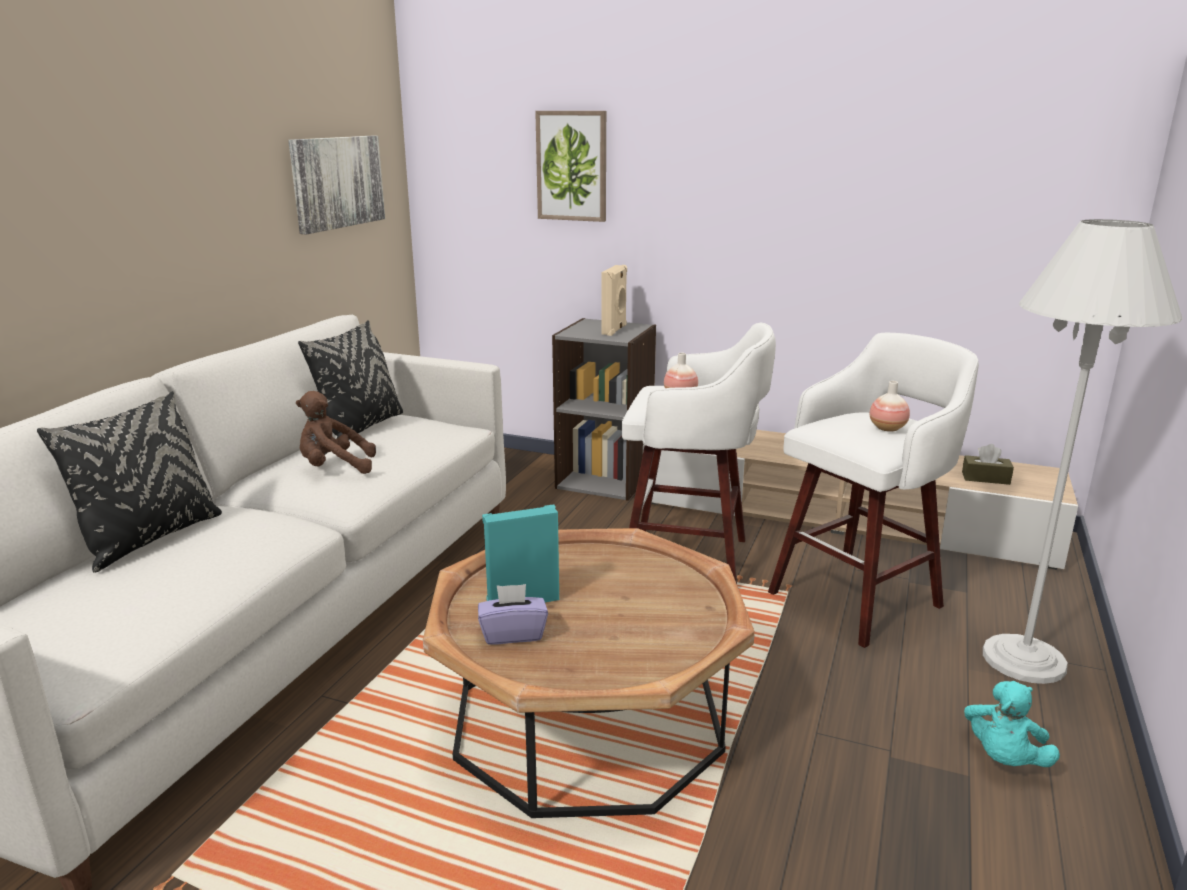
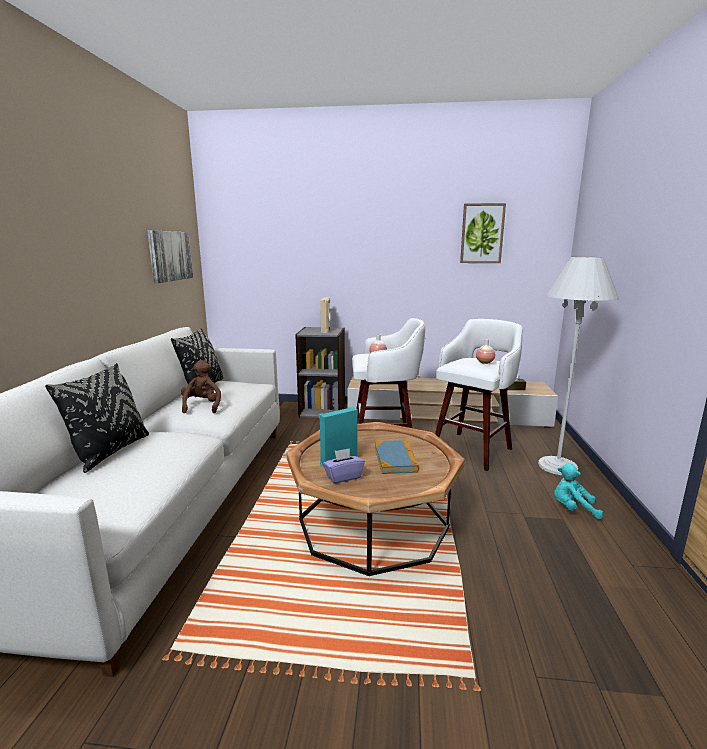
camera: 15 degrees left, 5 degrees down
brown plush toy [296,391,376,474] -> brown plush toy turned 105 degrees clockwise [181,360,221,413]
picture [535,111,606,222] -> picture moved to [460,203,506,263]
turquoise plush toy [964,681,1060,767] -> turquoise plush toy turned 90 degrees clockwise [554,464,603,519]
none -> book [374,440,419,474]

